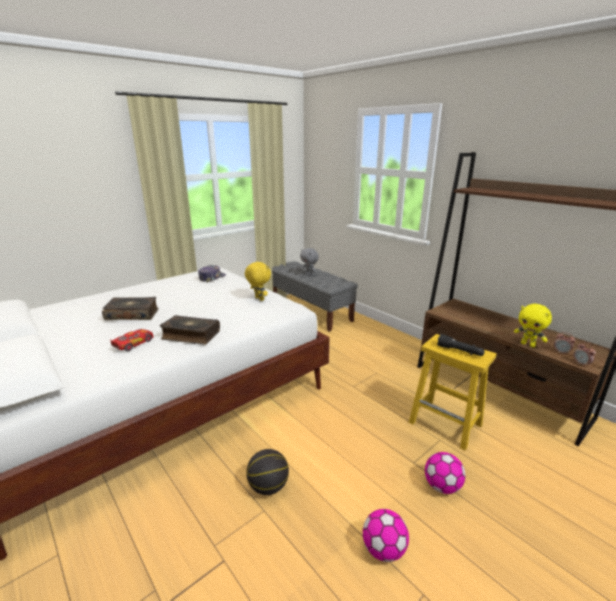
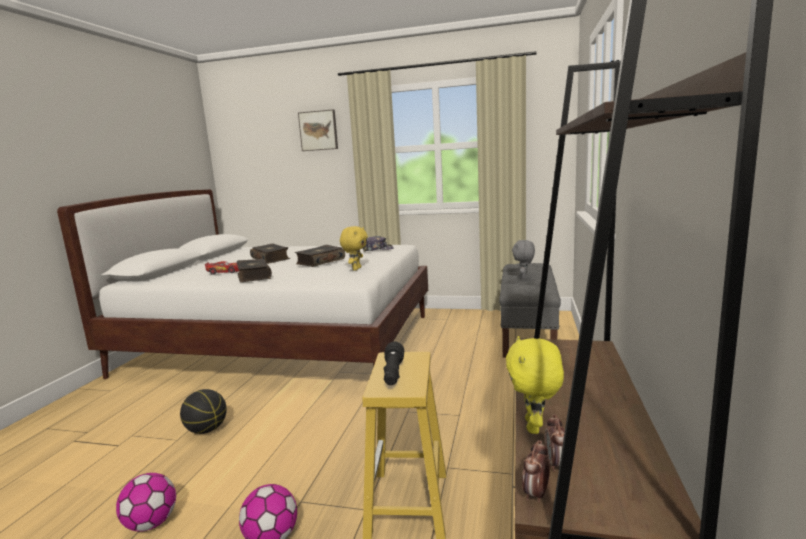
camera: 55 degrees right, 10 degrees down
none -> book [295,245,345,267]
none -> picture [298,109,338,151]

